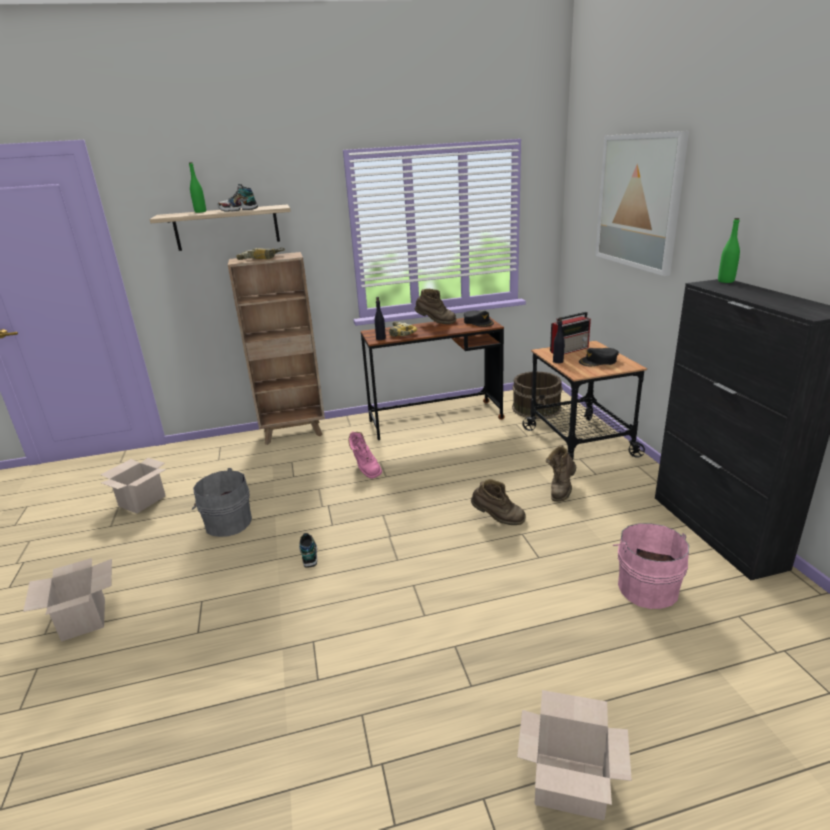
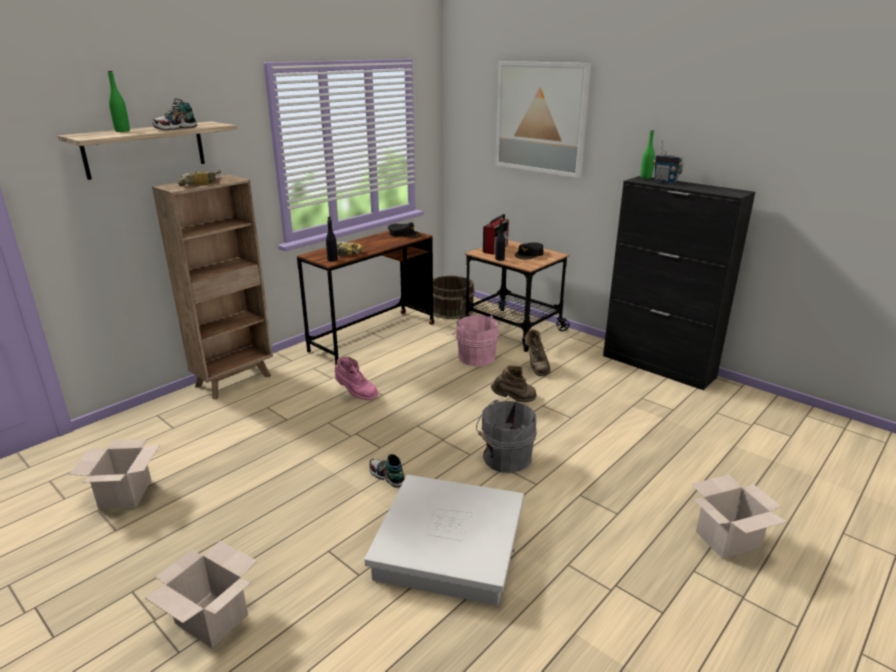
camera: 35 degrees left, 0 degrees up
grey bucket [192,468,252,537] -> grey bucket moved to [476,400,537,473]
brown boot [415,289,457,324] -> none
pink bucket [613,523,689,609] -> pink bucket moved to [452,315,499,367]
none -> white storage box [364,475,524,606]
none -> radio [653,141,684,183]

